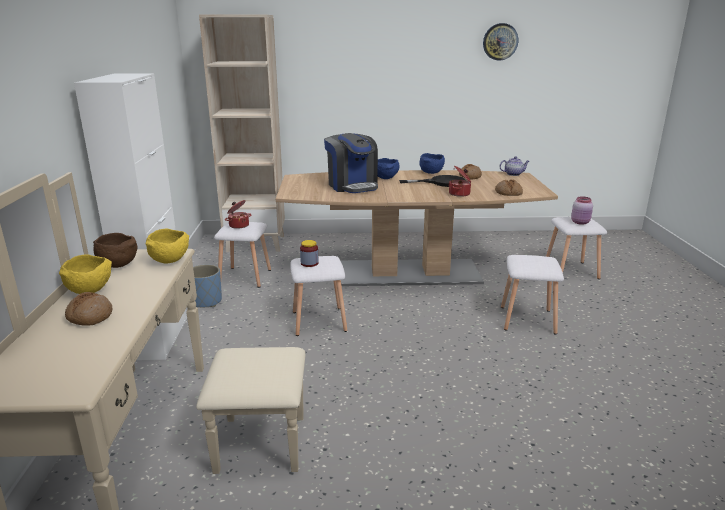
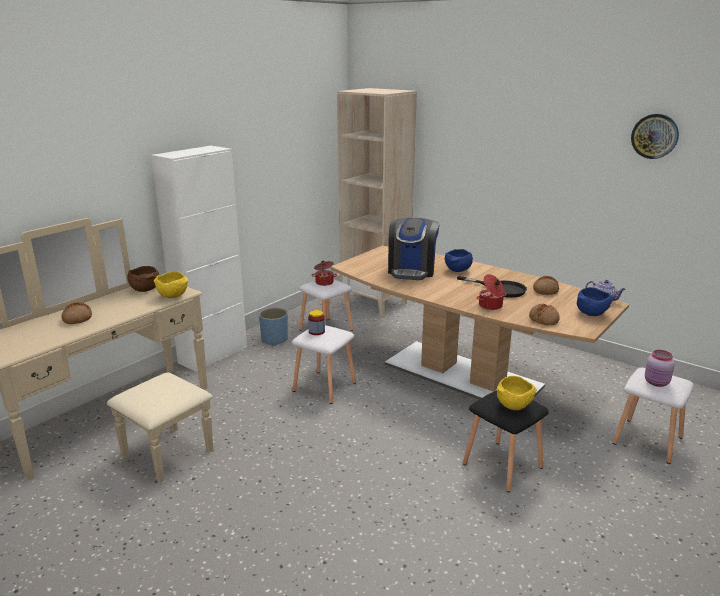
camera: 40 degrees right, 0 degrees up
yellow bowl [59,254,112,294] -> yellow bowl moved to [497,376,537,410]
blue bowl [419,153,445,174] -> blue bowl moved to [577,287,613,316]
white stool [501,255,564,335] -> black stool [463,390,549,492]

